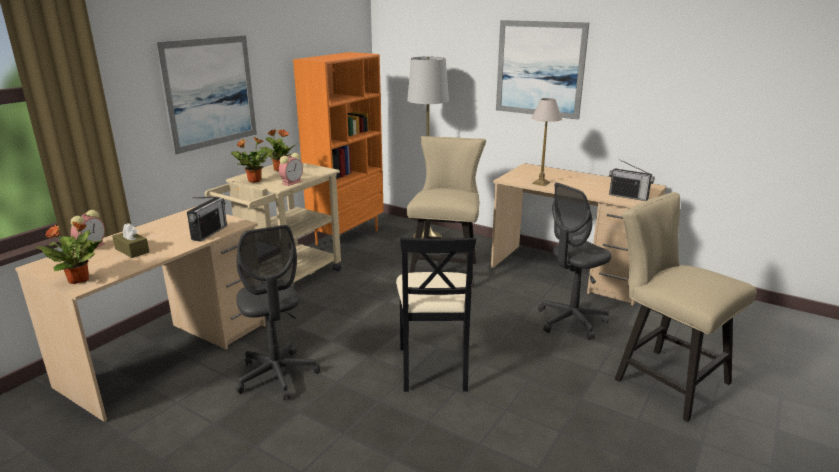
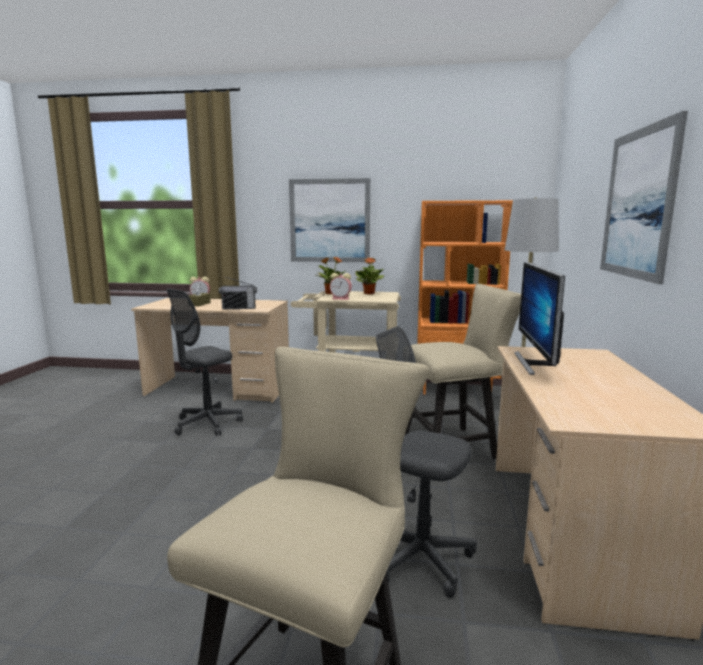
camera: 65 degrees right, 10 degrees down
potted plant [36,221,102,284] -> none
black chair [396,237,476,392] -> none
table lamp [532,98,562,186] -> monitor [514,262,565,375]
radio [609,159,655,201] -> none

